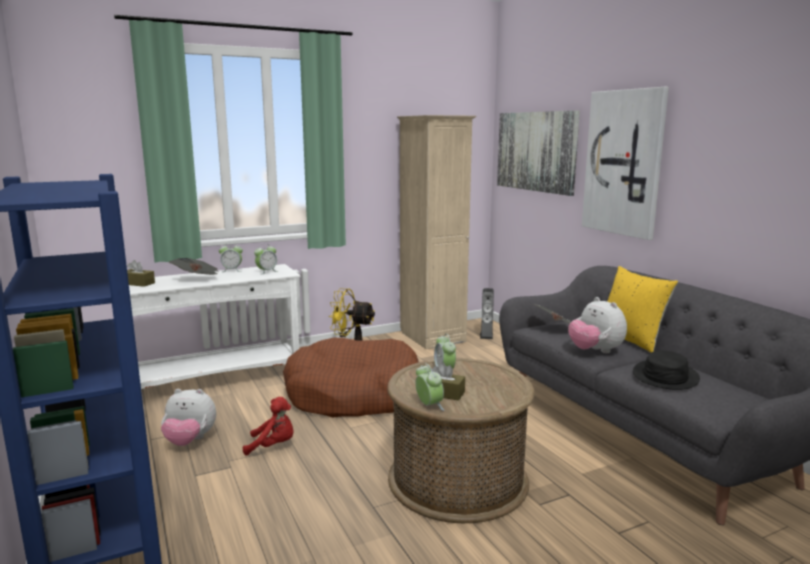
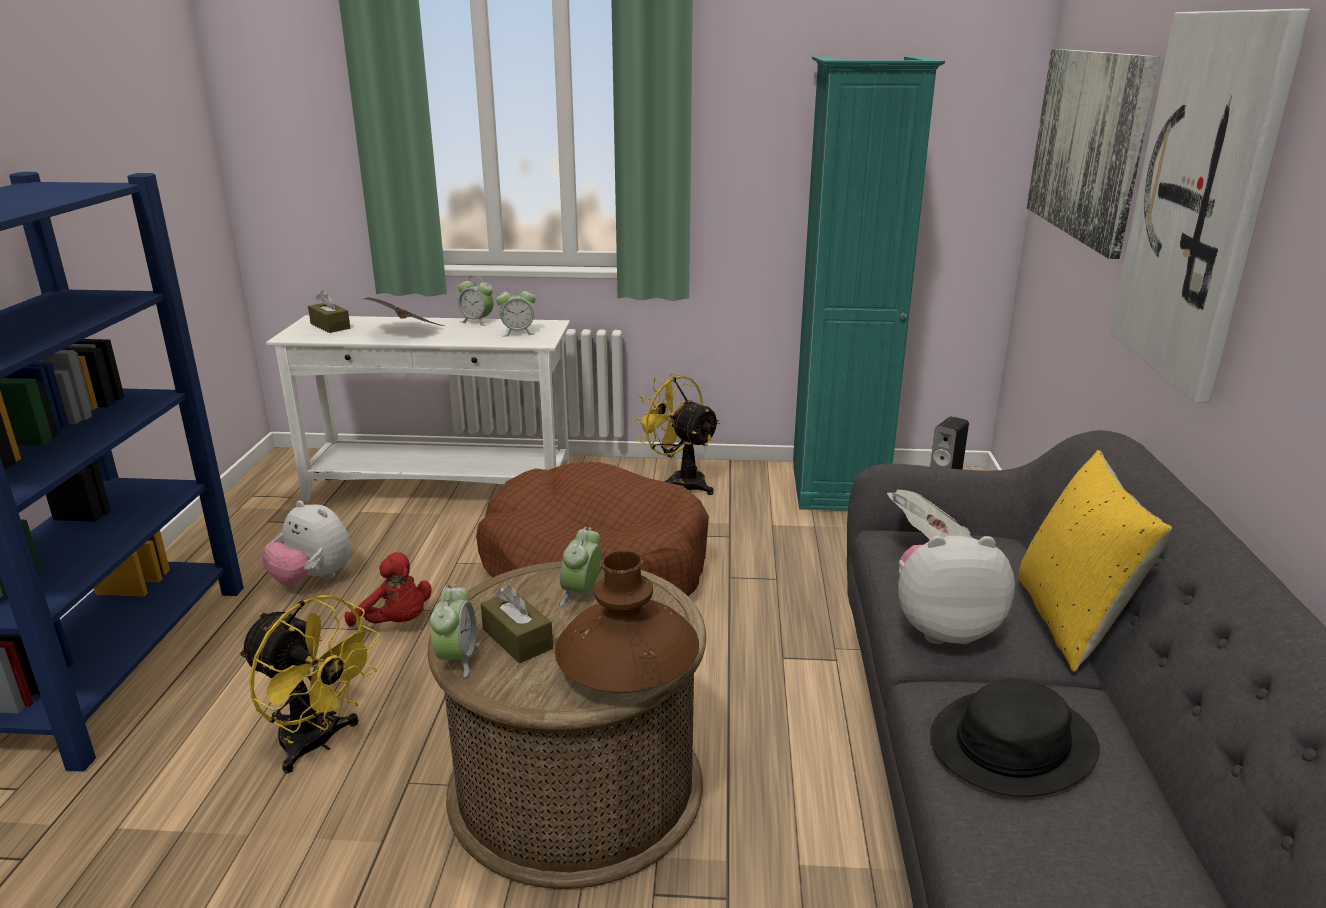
camera: 30 degrees right, 10 degrees up
beige cabinet [397,115,476,349] -> turquoise cabinet [793,56,945,511]
plush toy [568,297,627,353] -> plush toy turned 90 degrees clockwise [898,536,1015,644]
none -> yellow fan [239,595,380,774]
none -> brown vase [555,550,699,693]

